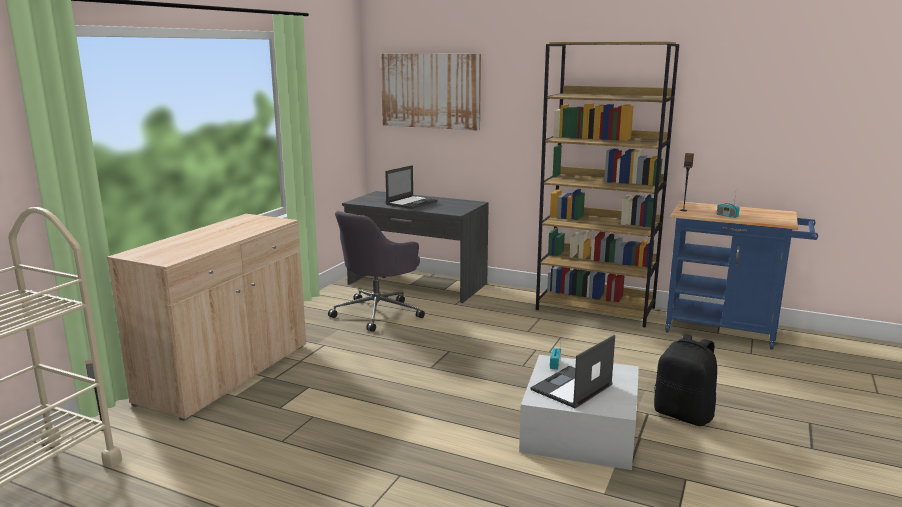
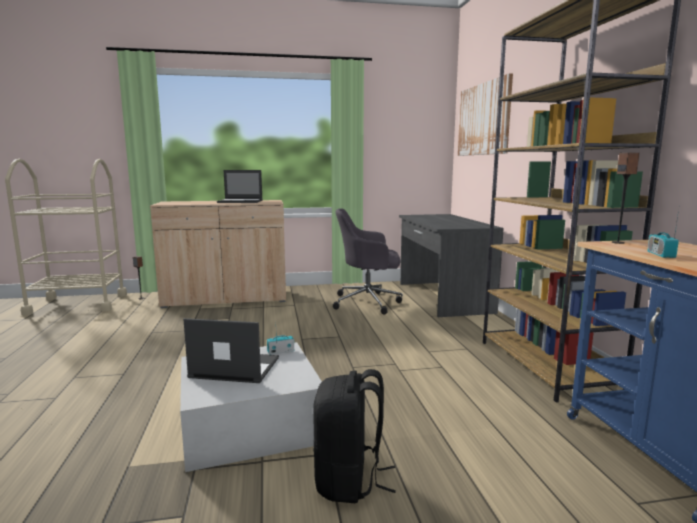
camera: 55 degrees right, 5 degrees down
laptop [385,165,438,209] -> laptop moved to [217,170,263,203]

